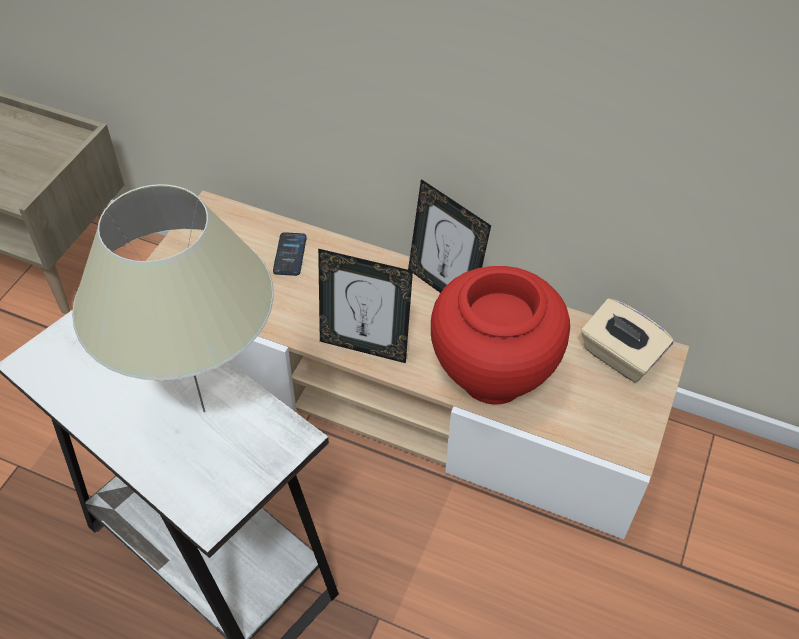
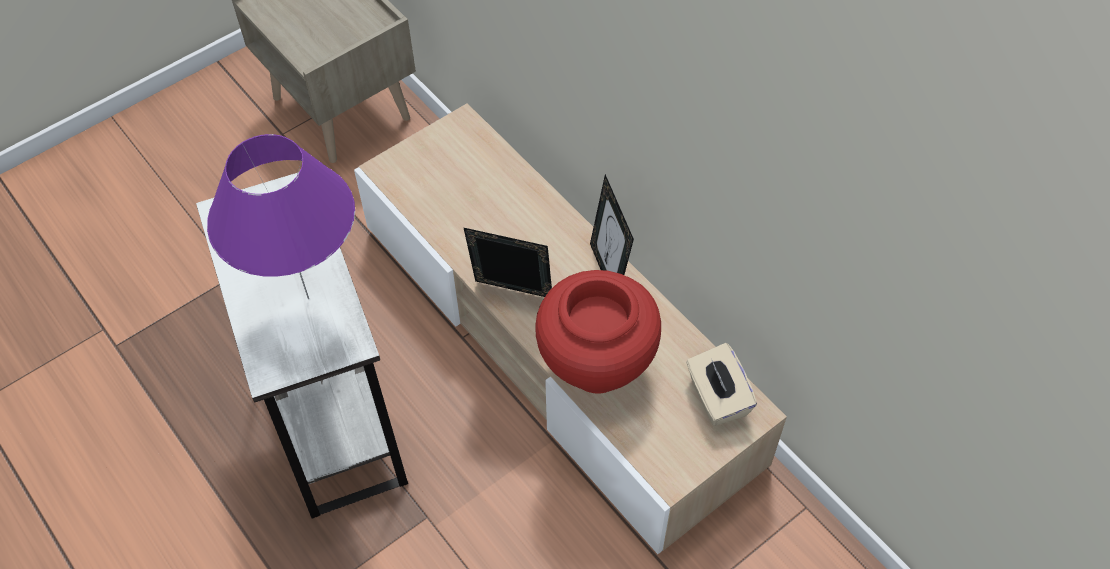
camera: 30 degrees right, 5 degrees up
beige table lamp [72,184,274,412] -> purple table lamp [207,134,355,299]
phone [273,232,307,276] -> none
picture frame [318,249,413,363] -> picture frame turned 150 degrees clockwise [463,227,552,297]

